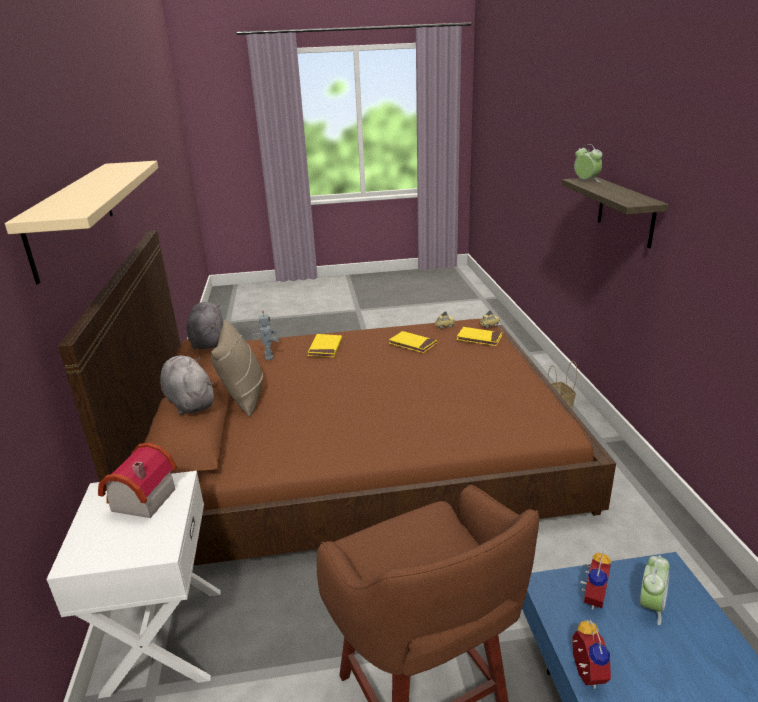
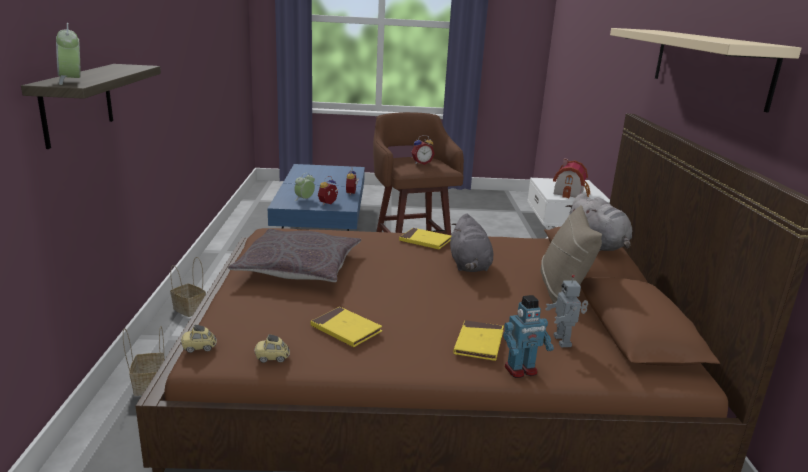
camera: 175 degrees left, 5 degrees down
grey plush toy [187,302,223,349] -> grey plush toy moved to [450,214,493,272]
yellow book [456,327,502,346] -> yellow book moved to [399,228,451,249]
none -> basket [170,257,206,317]
none -> grey pillow [228,229,361,282]
none -> alarm clock [411,135,435,165]
none -> toy robot [503,295,554,378]

